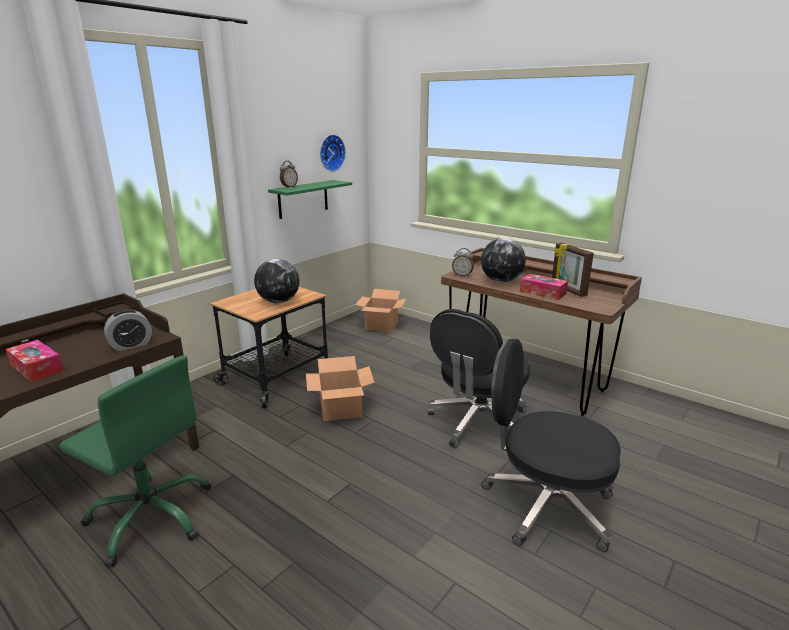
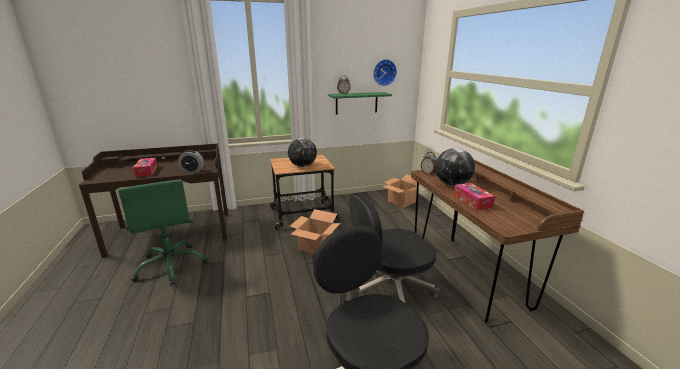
camera: 35 degrees right, 0 degrees up
picture frame [552,243,594,297] -> none

